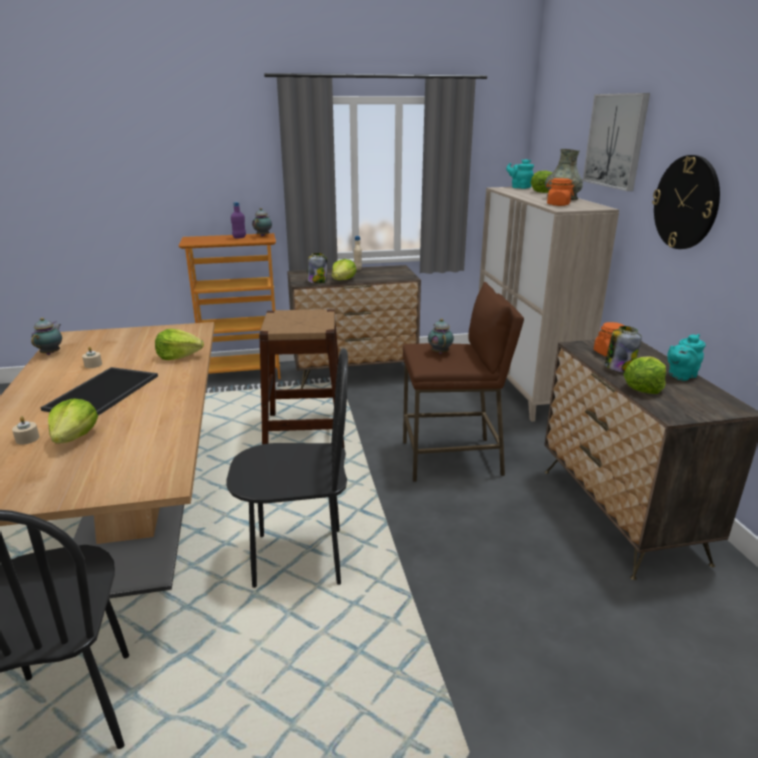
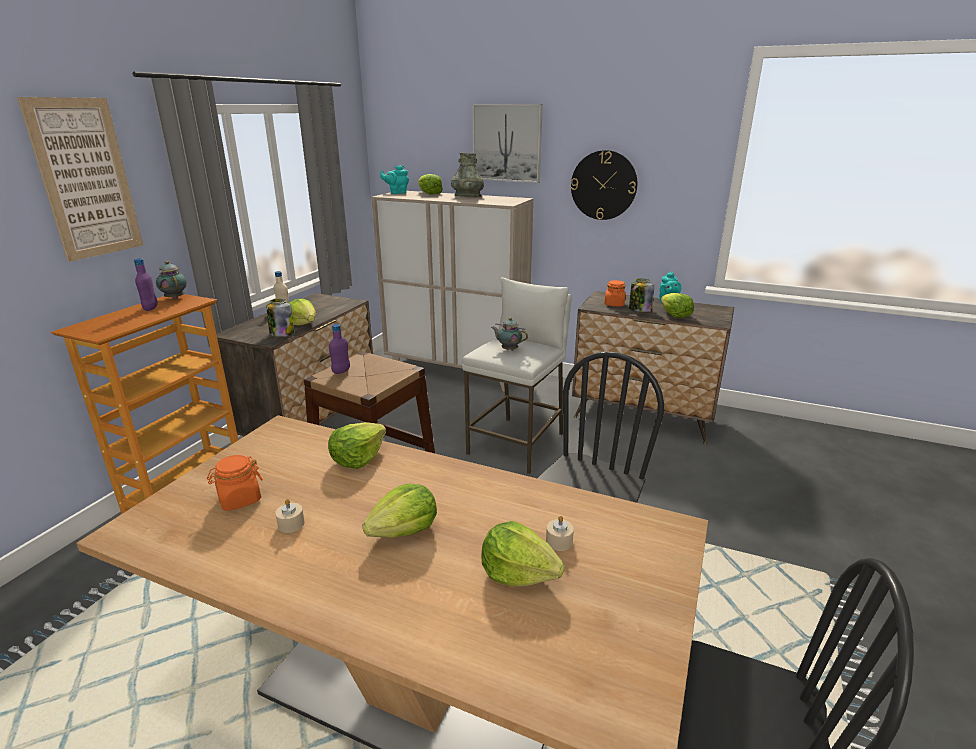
camera: 55 degrees left, 0 degrees up
beige candle [12,417,40,445] -> beige candle moved to [546,516,574,551]
teapot [31,318,62,355] -> none
tray [40,367,158,416] -> lettuce [362,484,437,538]
brown stool [403,282,524,482] -> white stool [462,277,572,474]
orange jar [546,178,574,206] -> orange jar moved to [207,455,263,511]
none -> picture [17,97,143,262]
none -> purple bottle [329,324,350,374]

